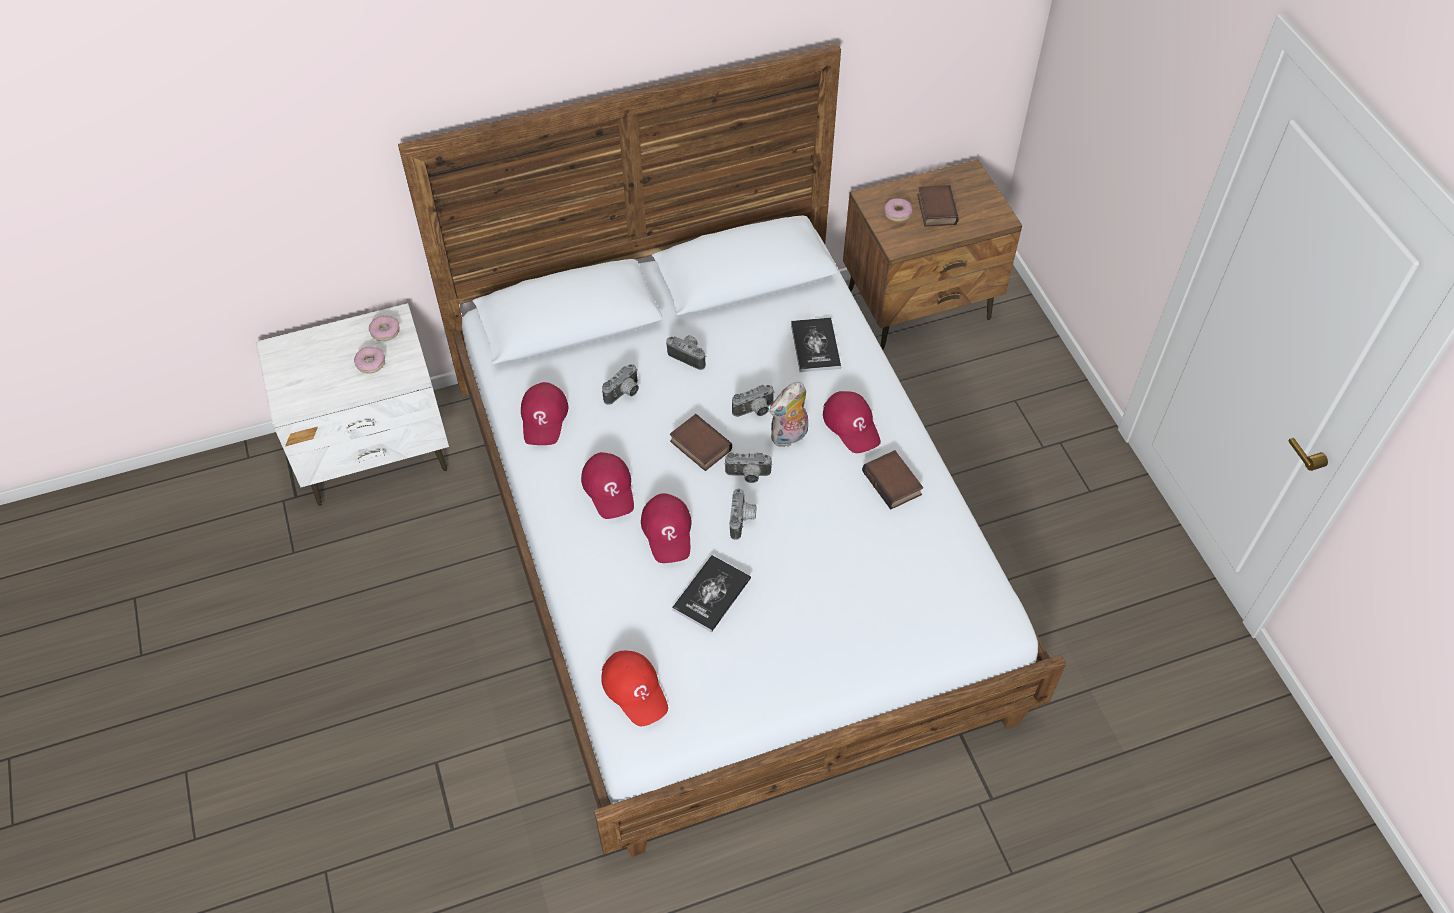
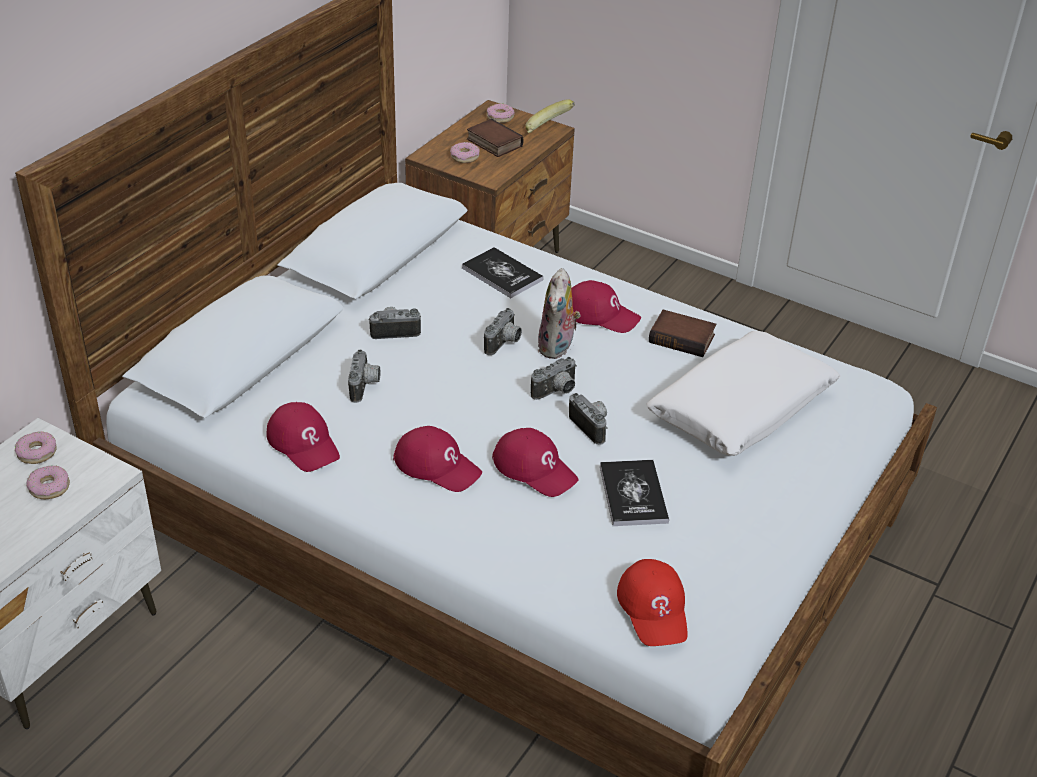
camera: 40 degrees left, 15 degrees down
red cap [601,651,668,726] -> red cap turned 60 degrees clockwise [617,559,688,646]
book [670,414,732,471] -> none
none -> donut [487,103,515,123]
none -> banana [525,99,575,133]
none -> white pillow [646,331,841,456]

